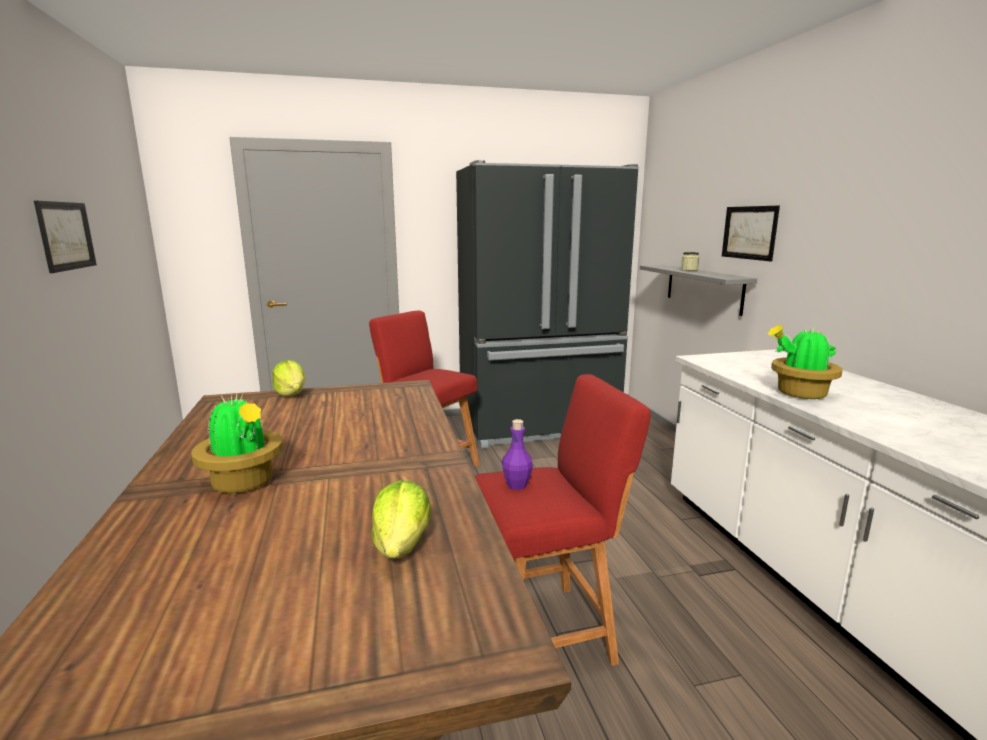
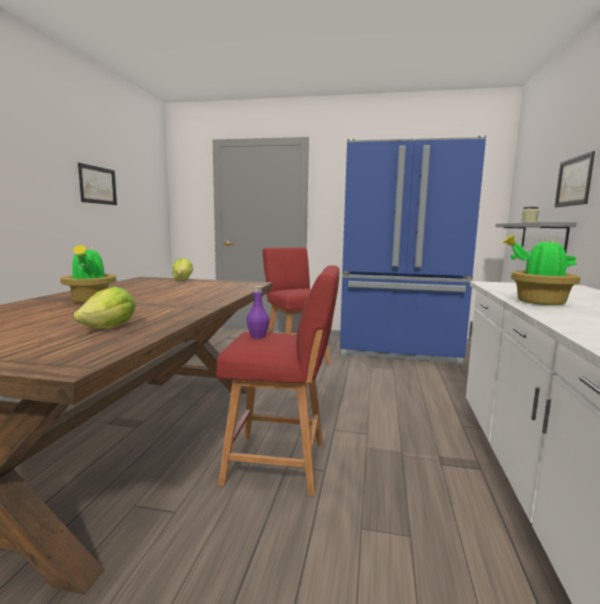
camera: 25 degrees right, 5 degrees down
black fridge [456,160,639,449] -> blue fridge [340,135,486,365]

